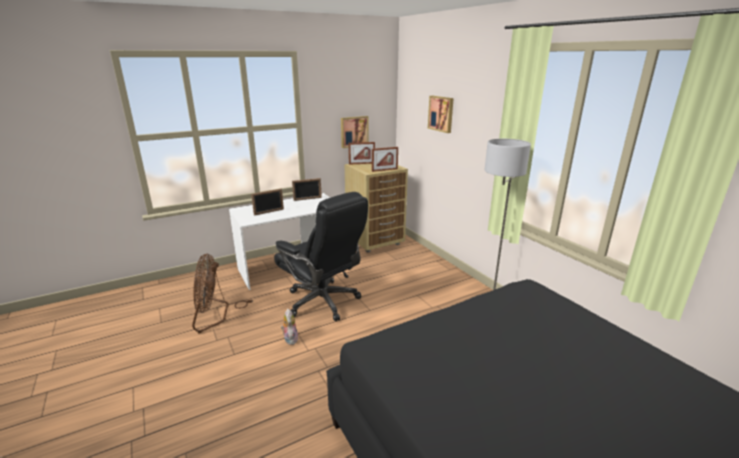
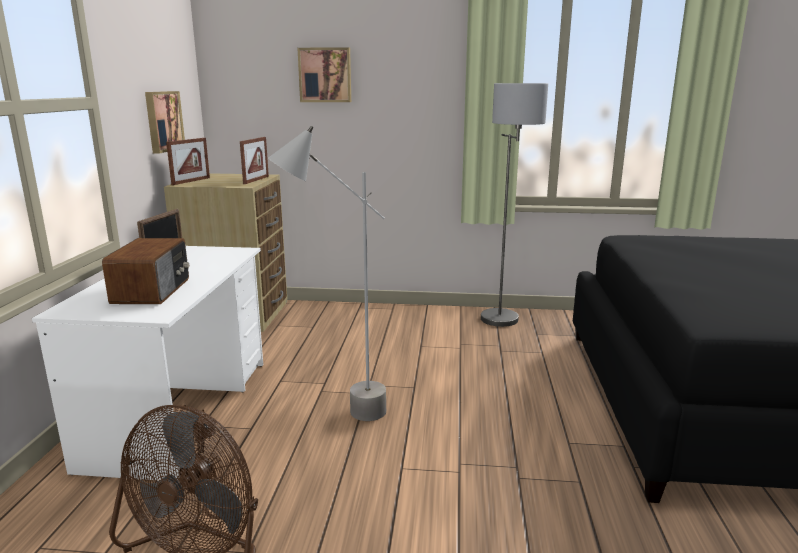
camera: 55 degrees left, 5 degrees down
picture frame [251,188,284,216] -> radio [102,238,189,304]
black office chair [274,192,368,321] -> grey floor lamp [268,126,386,421]
plush toy [281,309,298,345] -> none

